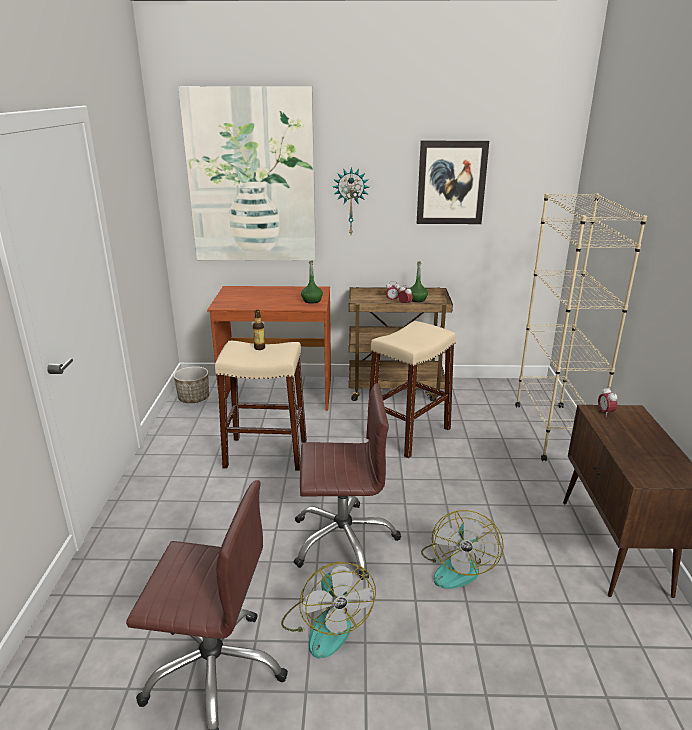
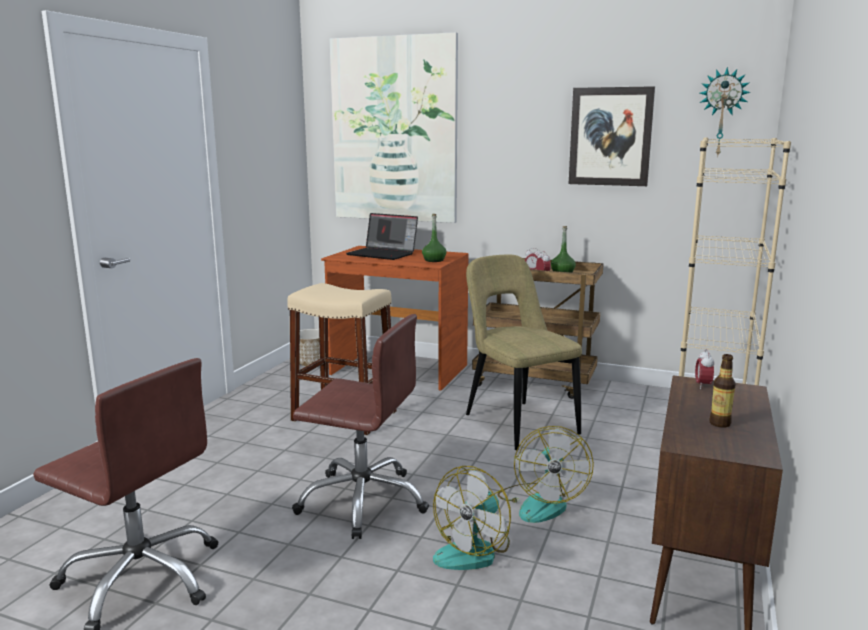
camera: 20 degrees right, 10 degrees down
bottle [253,310,265,350] -> bottle moved to [709,354,736,428]
fan [281,562,376,659] -> fan moved to [498,426,594,523]
wall clock [333,167,369,234] -> wall clock moved to [700,67,751,155]
beige stool [366,321,456,458] -> beige chair [466,255,582,450]
none -> laptop [346,213,418,260]

